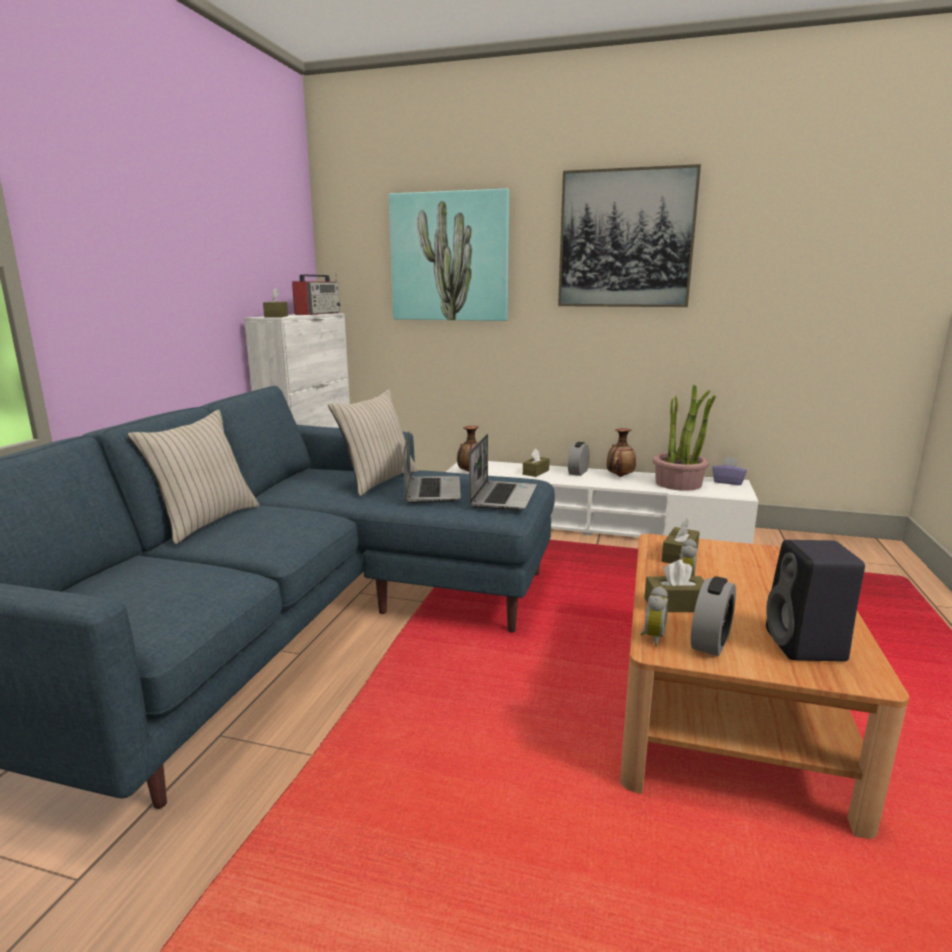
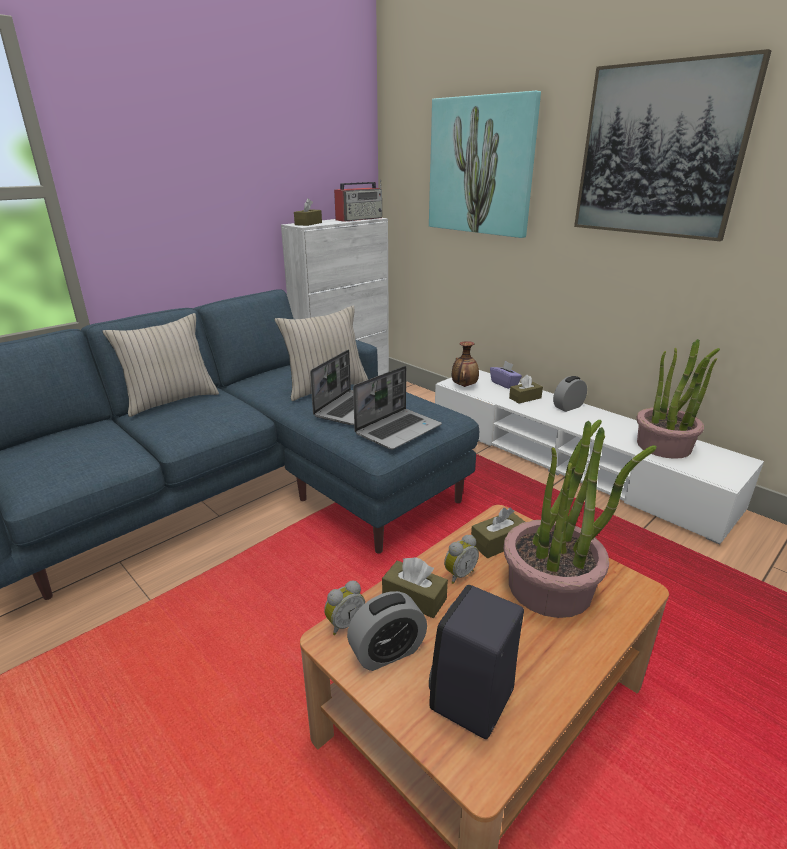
camera: 30 degrees right, 10 degrees up
vase [607,428,636,477] -> none
purple tissue box [712,457,747,485] -> purple tissue box moved to [490,361,522,389]
none -> potted plant [504,420,657,618]

